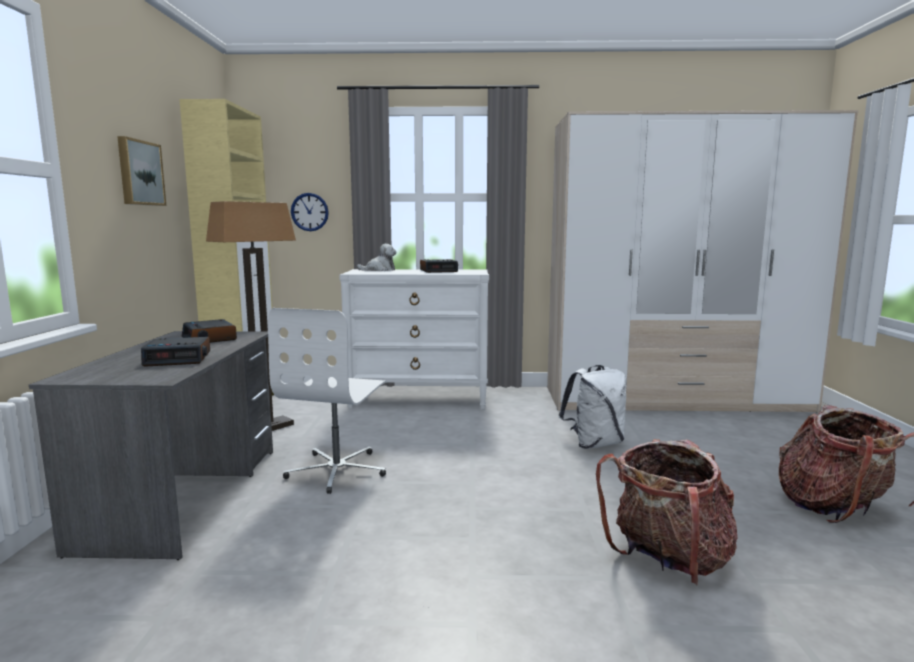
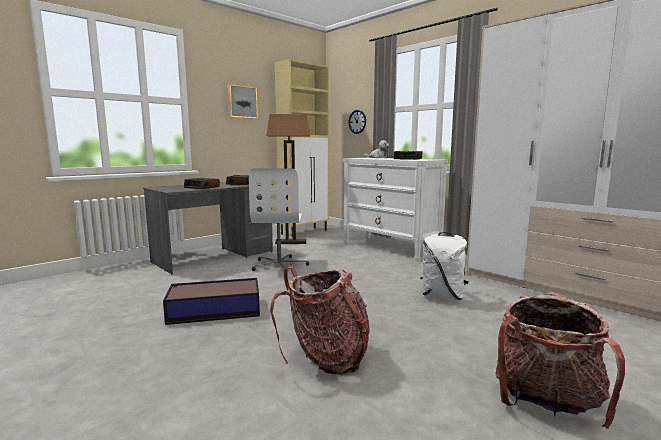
camera: 45 degrees right, 0 degrees up
white office chair [268,308,386,494] -> white office chair turned 60 degrees counterclockwise [249,169,309,271]
none -> storage box [163,278,260,325]

